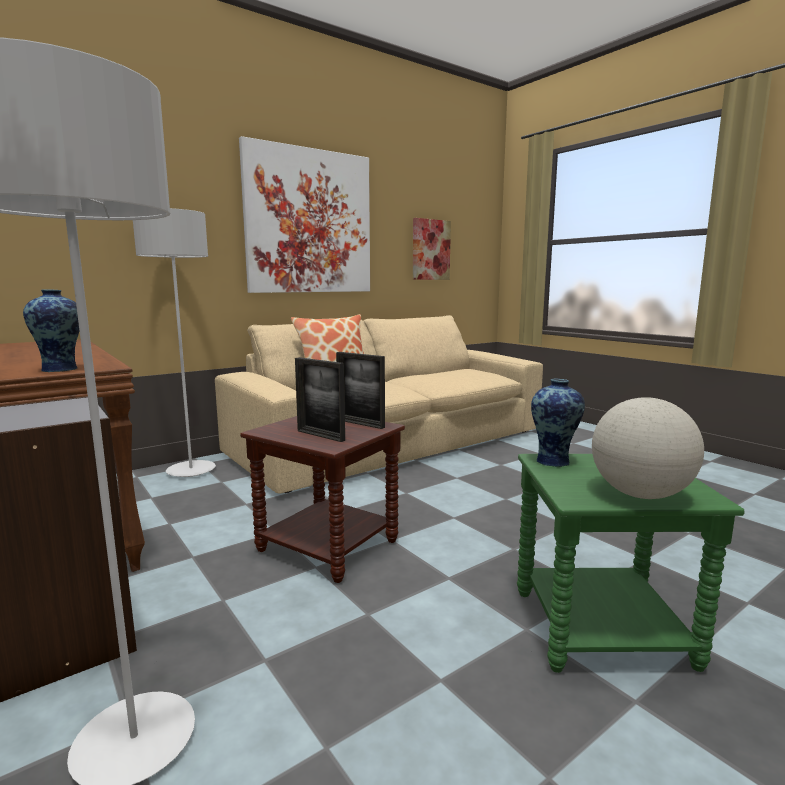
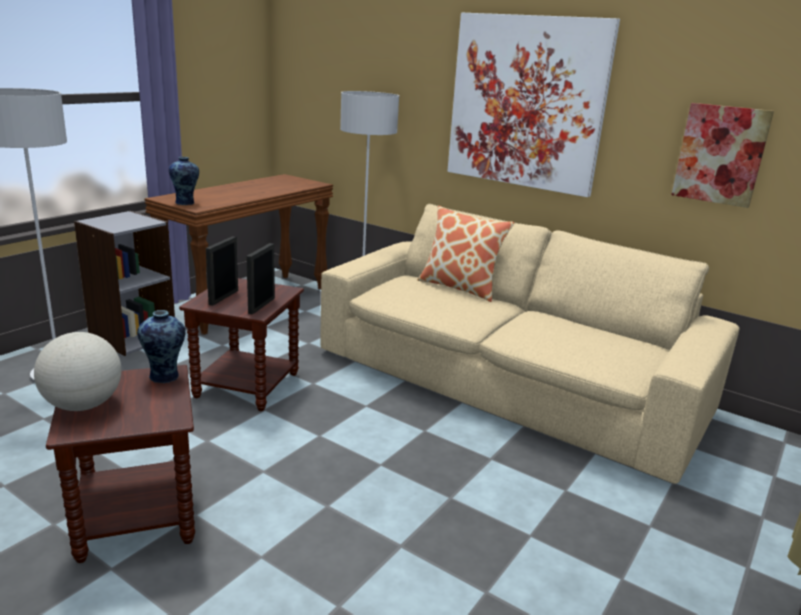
camera: 70 degrees right, 10 degrees up
green side table [517,454,745,673] -> brown side table [46,365,195,563]

